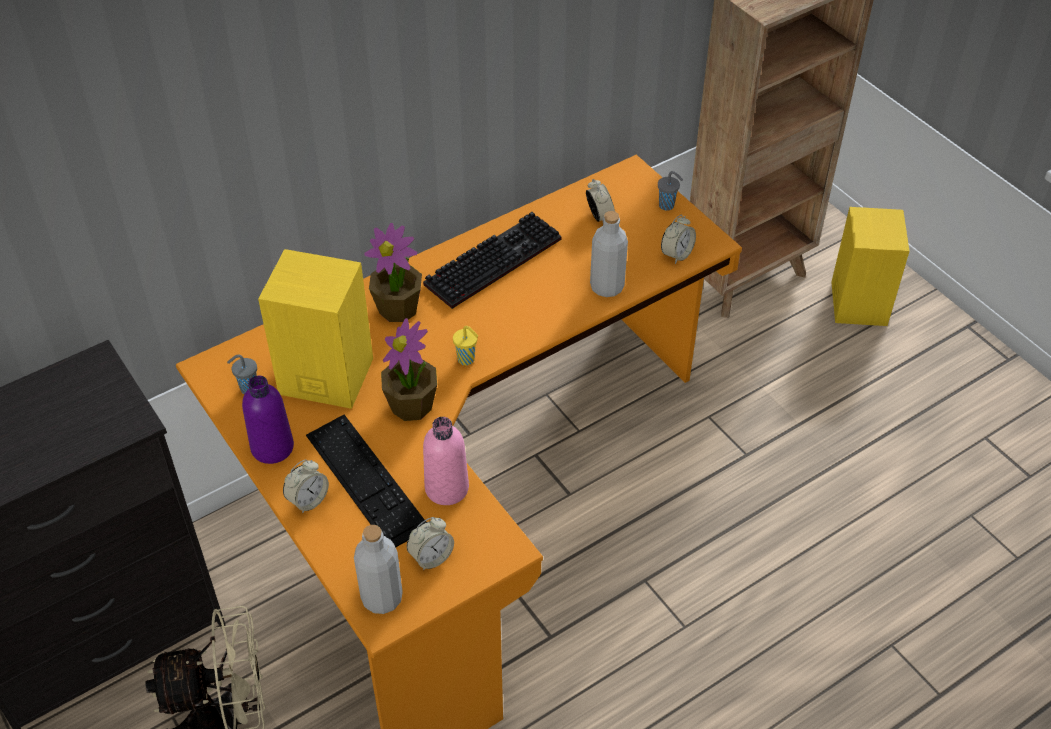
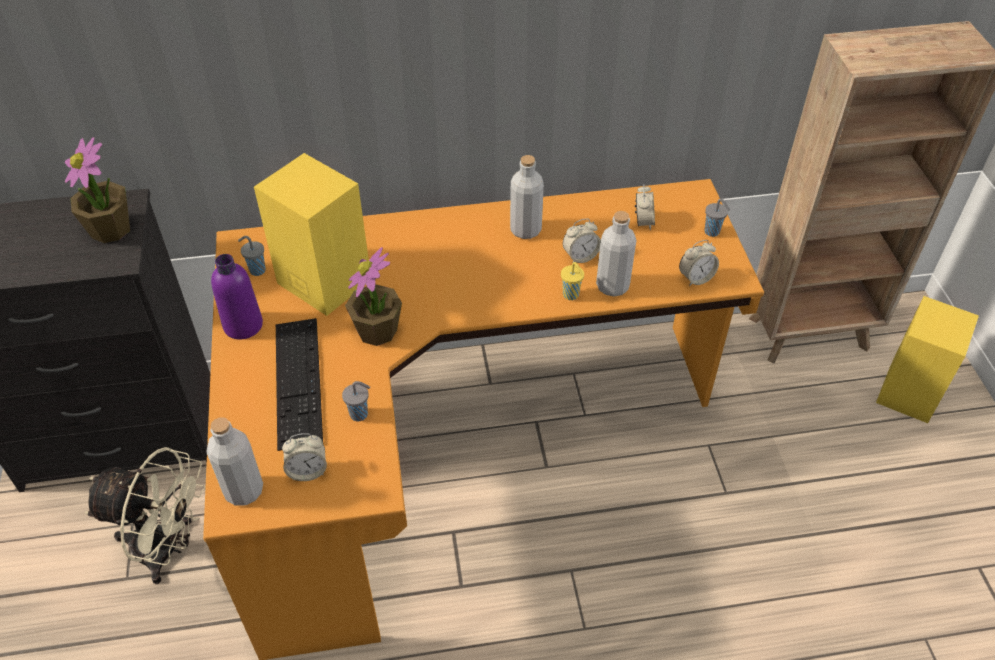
camera: 25 degrees right, 0 degrees up
alarm clock [283,459,329,514] -> alarm clock moved to [563,219,601,263]
potted plant [364,223,422,322] -> potted plant moved to [65,137,130,243]
keyboard [423,212,562,309] -> grey bottle [510,155,544,239]
pink bottle [423,417,469,505] -> grey cup [342,381,370,421]
yellow cup [453,326,478,365] -> yellow cup moved to [561,262,584,300]

